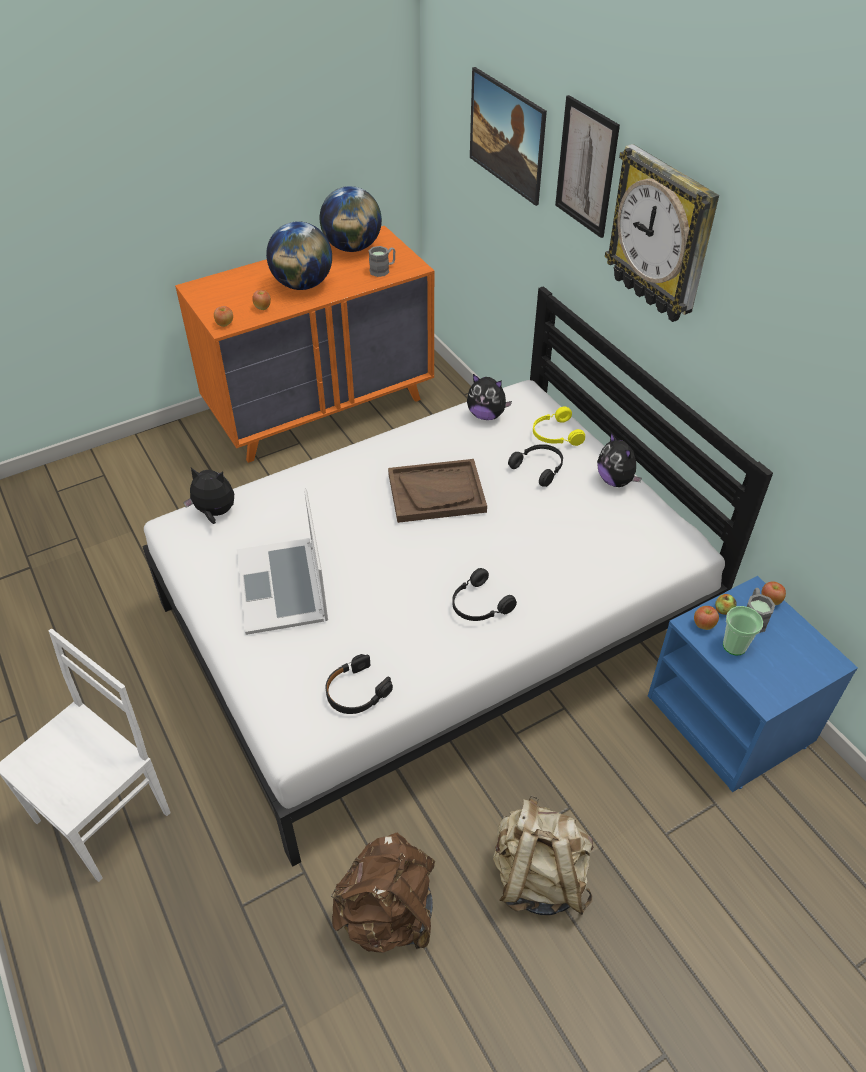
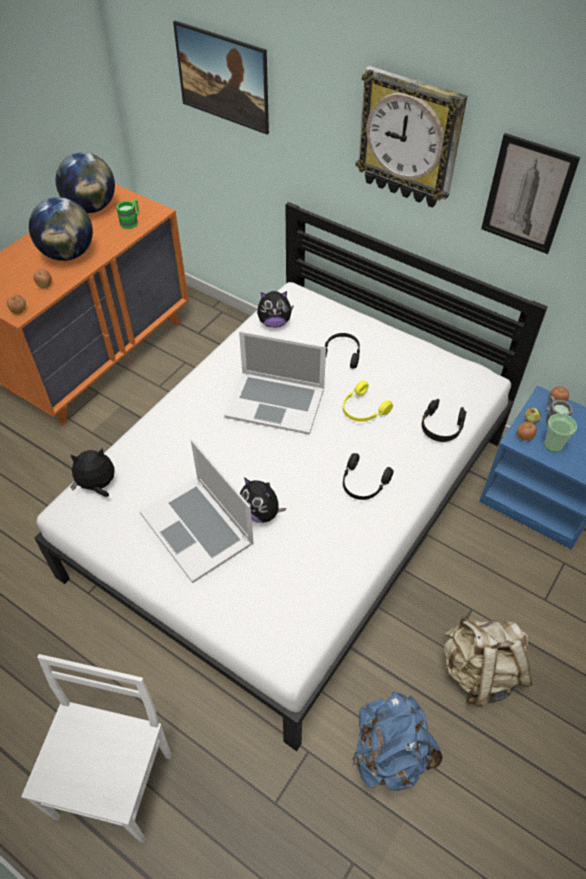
camera: 25 degrees left, 5 degrees up
black headphones [326,654,393,714] -> black headphones moved to [422,399,466,442]
brown backpack [331,832,435,953] -> blue backpack [353,692,443,791]
grey mug [368,246,395,277] -> green mug [116,200,139,229]
brown tray [388,459,487,523] -> laptop [224,331,326,435]
yellow headphones [533,406,585,446] -> yellow headphones moved to [343,380,393,422]
picture [555,95,620,238] -> picture moved to [481,133,580,254]
plush toy [597,433,642,487] -> plush toy moved to [240,477,286,523]

